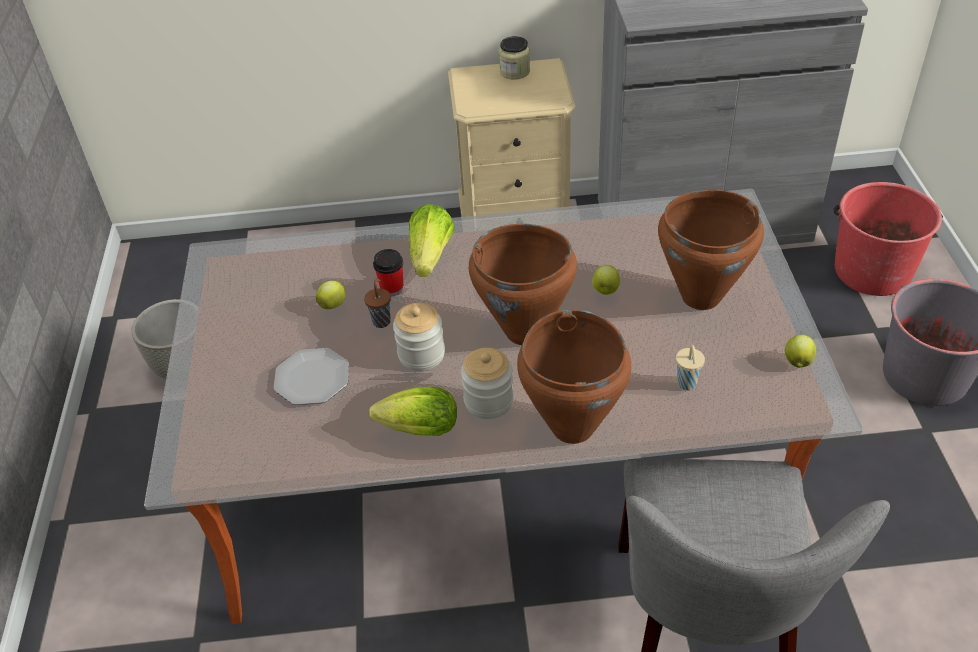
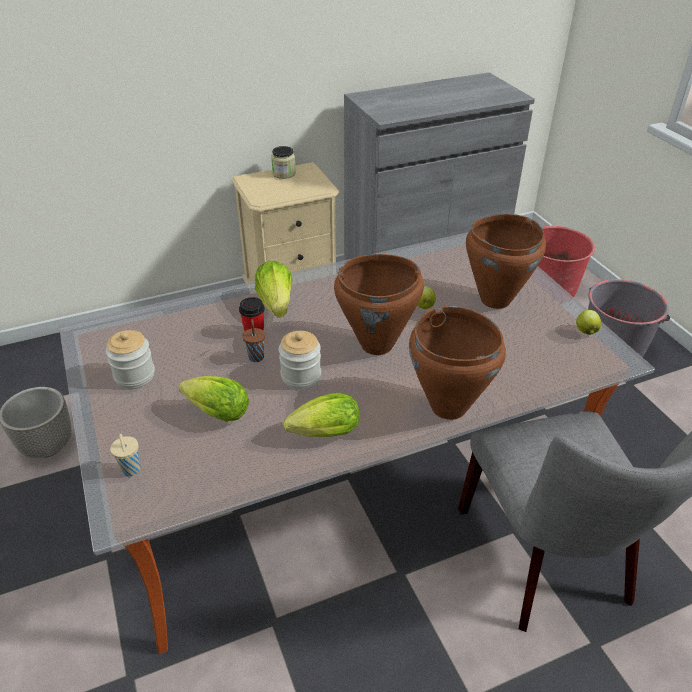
camera: 20 degrees left, 5 degrees down
plate [274,348,349,405] -> lettuce [179,376,249,421]
apple [316,281,345,309] -> none
jar [461,348,514,419] -> jar moved to [106,330,155,389]
beige cup [676,345,705,390] -> beige cup moved to [110,434,141,476]

